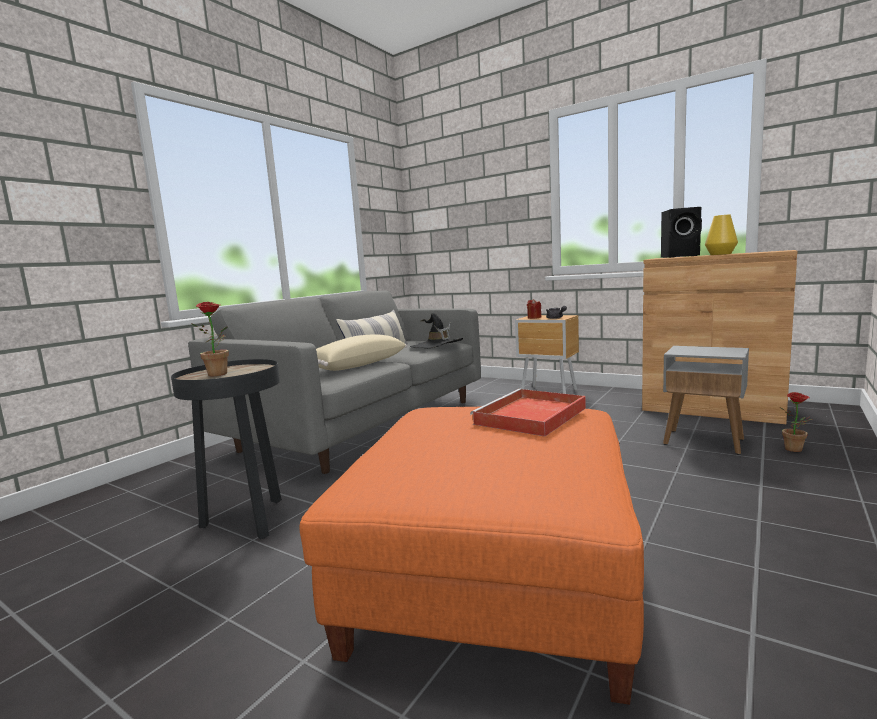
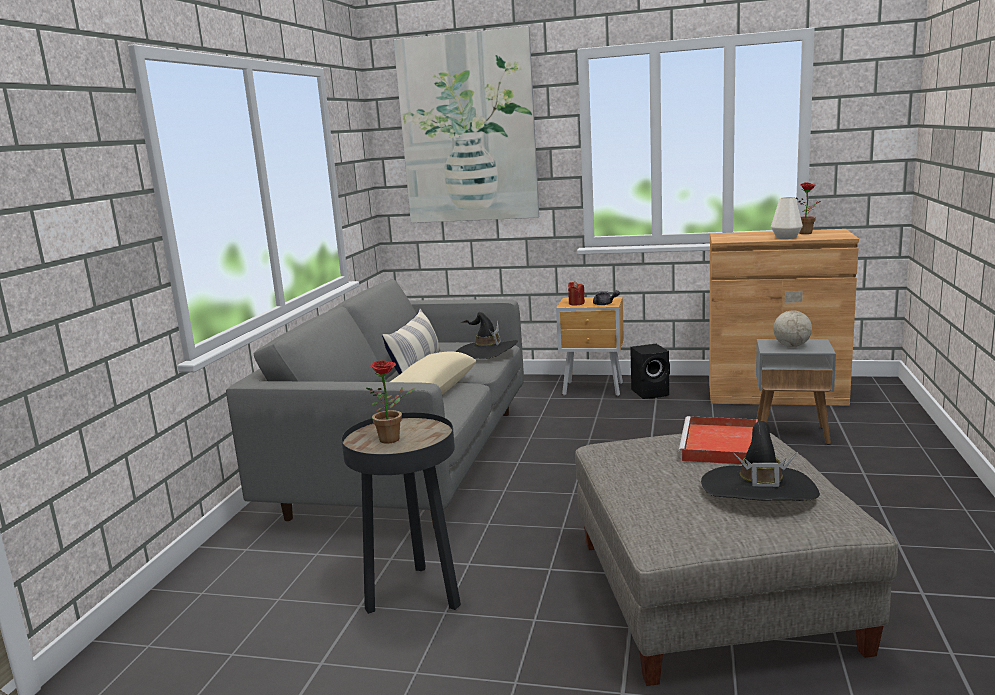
camera: 20 degrees left, 5 degrees up
orange ottoman [299,407,644,705] -> grey ottoman [575,433,898,686]
black speaker [661,207,702,258] -> black speaker moved to [630,344,670,399]
yellow vase [705,215,738,255] -> white vase [771,197,803,239]
potted plant [780,392,812,452] -> potted plant moved to [795,182,821,234]
none -> picture [393,26,539,223]
none -> black hat [701,421,820,501]
none -> globe [773,291,812,347]

